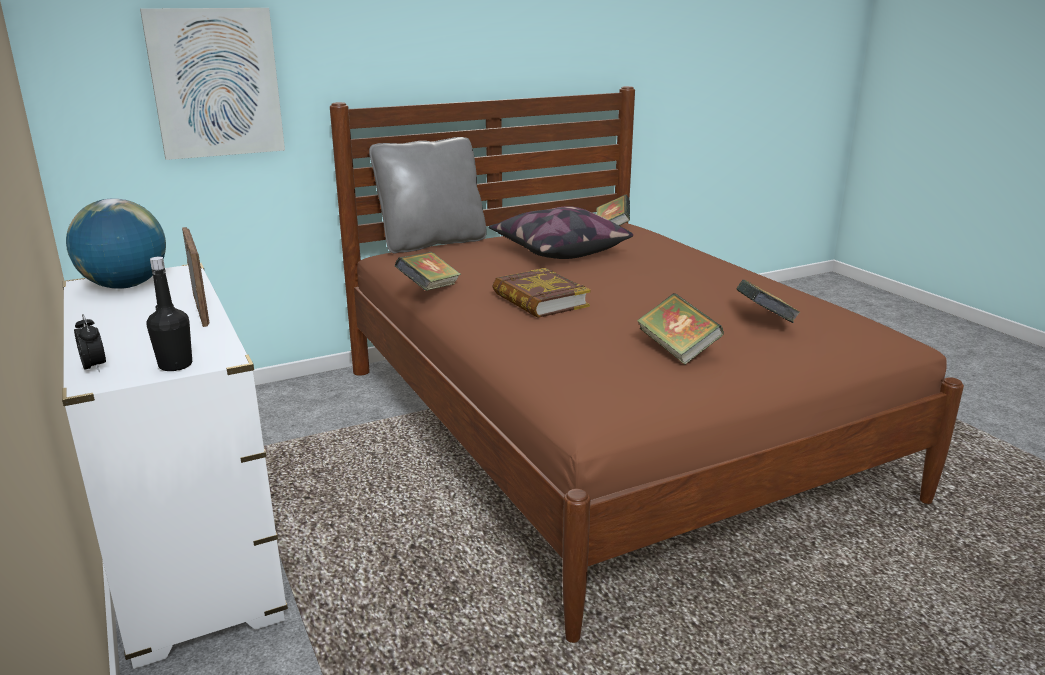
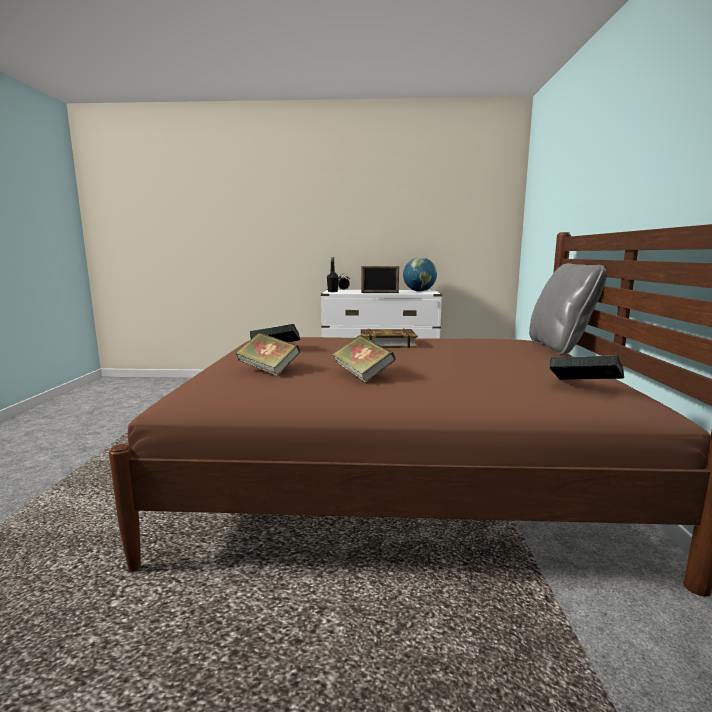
camera: 120 degrees right, 10 degrees down
picture [140,8,285,160] -> none
book [394,252,461,291] -> book moved to [332,335,395,383]
pillow [489,206,633,259] -> none

